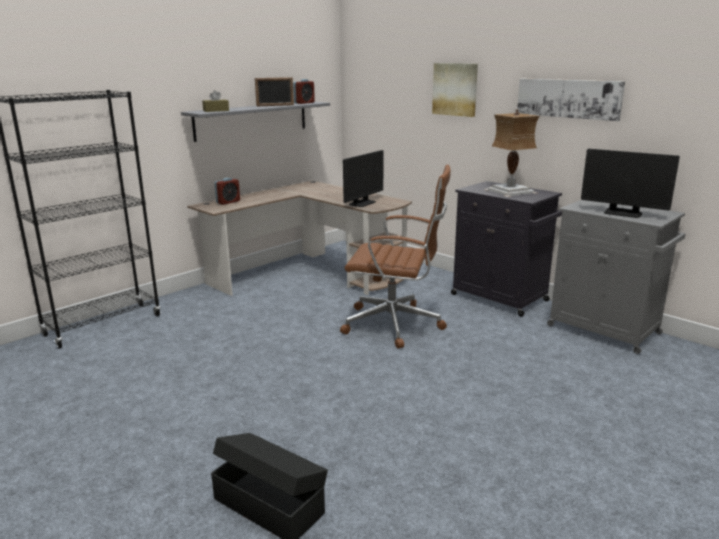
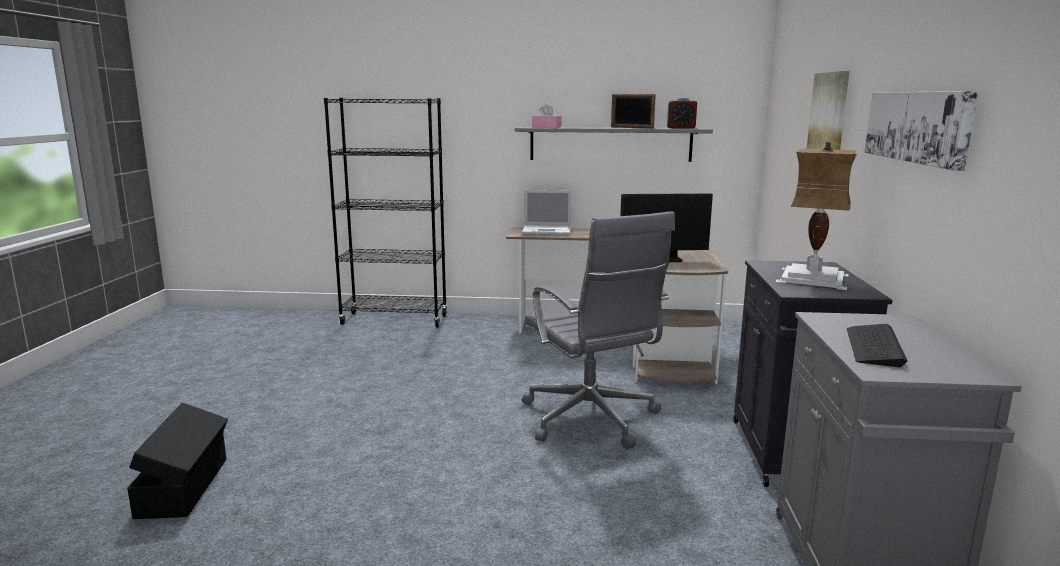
camera: 50 degrees right, 5 degrees down
brown tissue box [202,90,229,112] -> pink tissue box [532,104,562,128]
alarm clock [214,178,240,205] -> laptop [522,190,571,235]
brown office chair [340,165,451,348] -> grey office chair [522,211,675,449]
monitor [581,149,680,218] -> keyboard [847,324,908,367]

